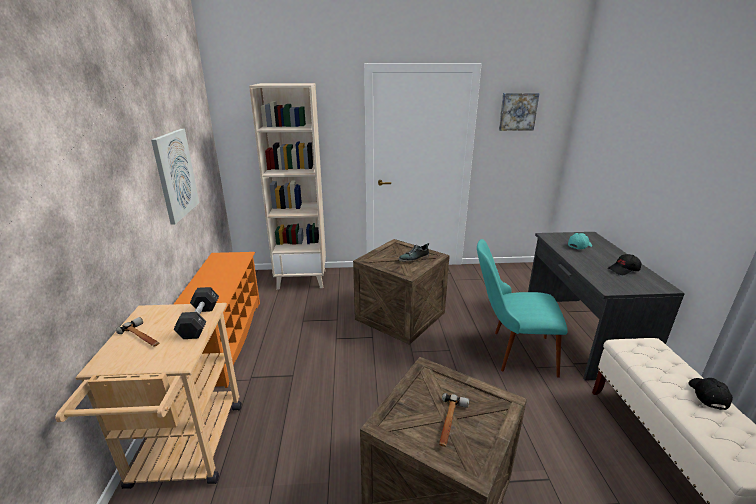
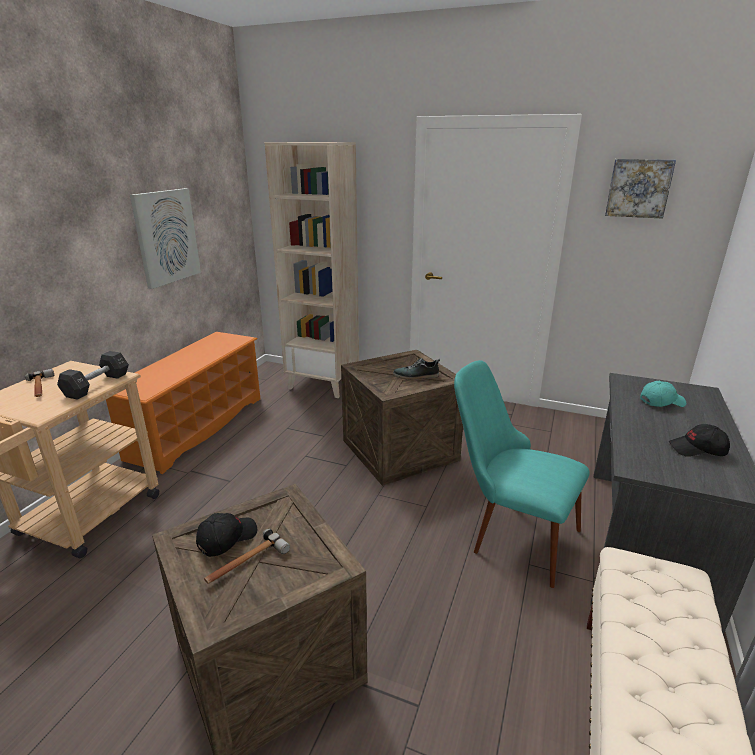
camera: 25 degrees right, 0 degrees up
black cap [689,378,733,410] -> black cap moved to [196,513,258,557]

